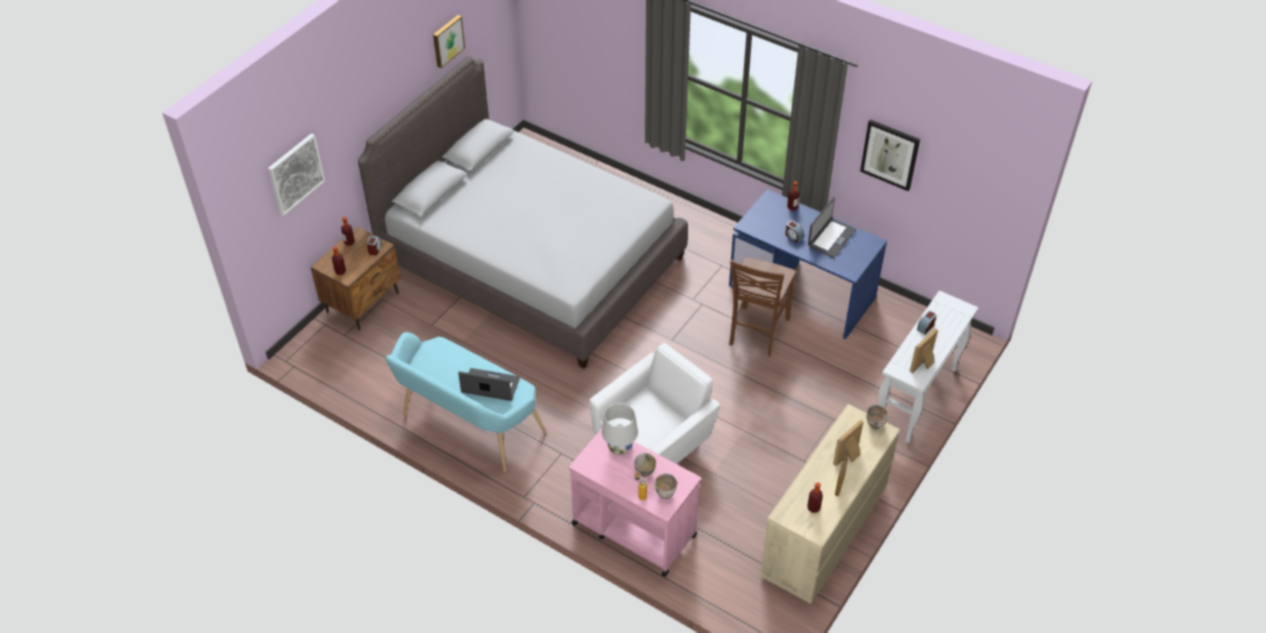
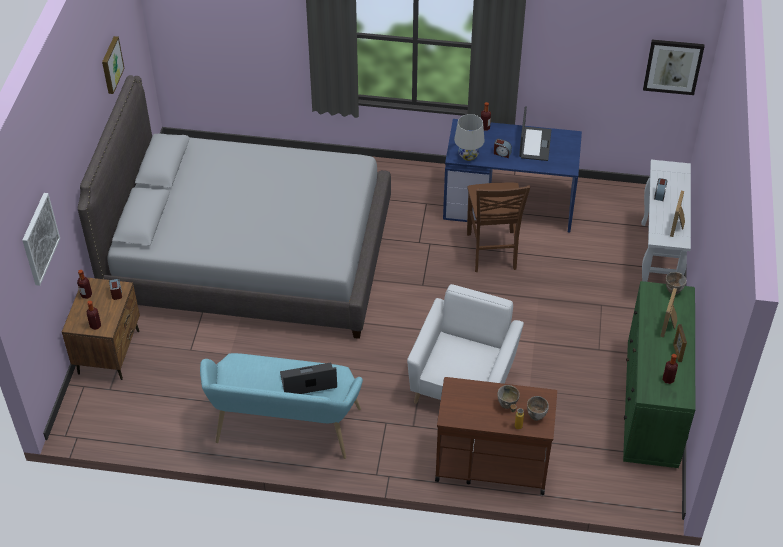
camera: 25 degrees left, 0 degrees up
pink cart [569,428,701,577] -> brown cart [435,377,557,495]
white table lamp [602,403,638,455] -> white table lamp moved to [454,114,485,161]
beige dresser [760,404,900,604] -> green dresser [623,281,695,468]
picture [860,120,920,191] -> picture moved to [643,40,705,95]

